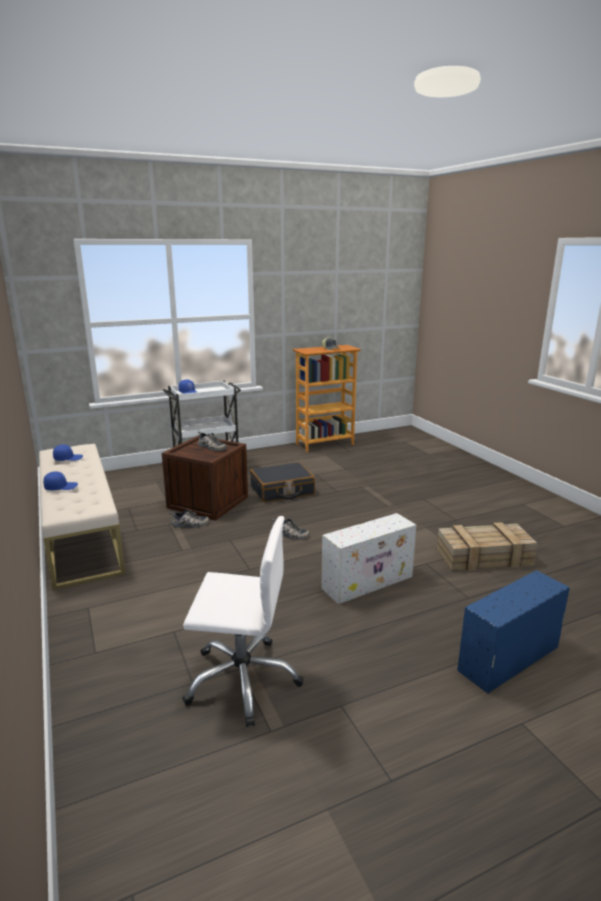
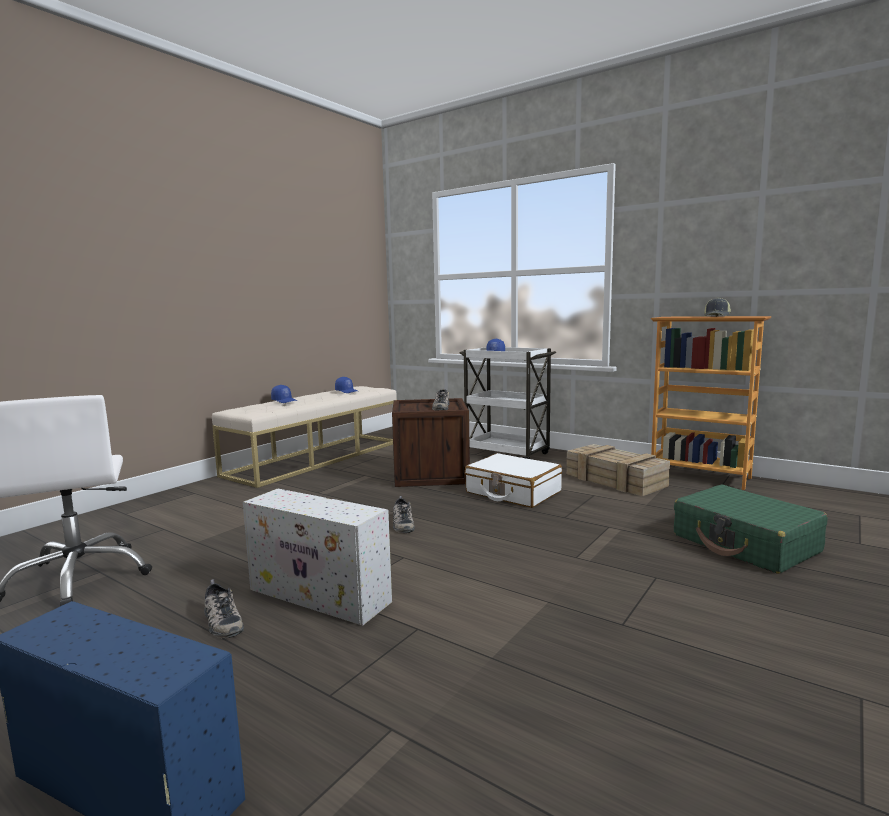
camera: 60 degrees right, 10 degrees down
shoe [169,509,209,528] -> shoe moved to [204,579,244,638]
black suitcase [250,462,315,502] -> white suitcase [465,453,562,508]
crate [437,522,538,571] -> crate moved to [566,444,670,497]
none -> green suitcase [674,485,828,574]

